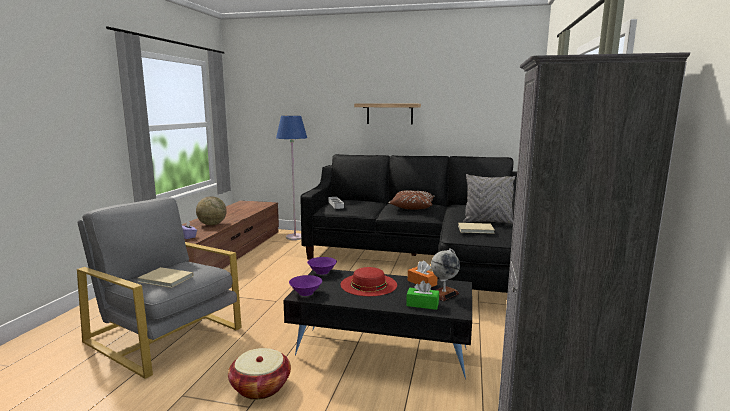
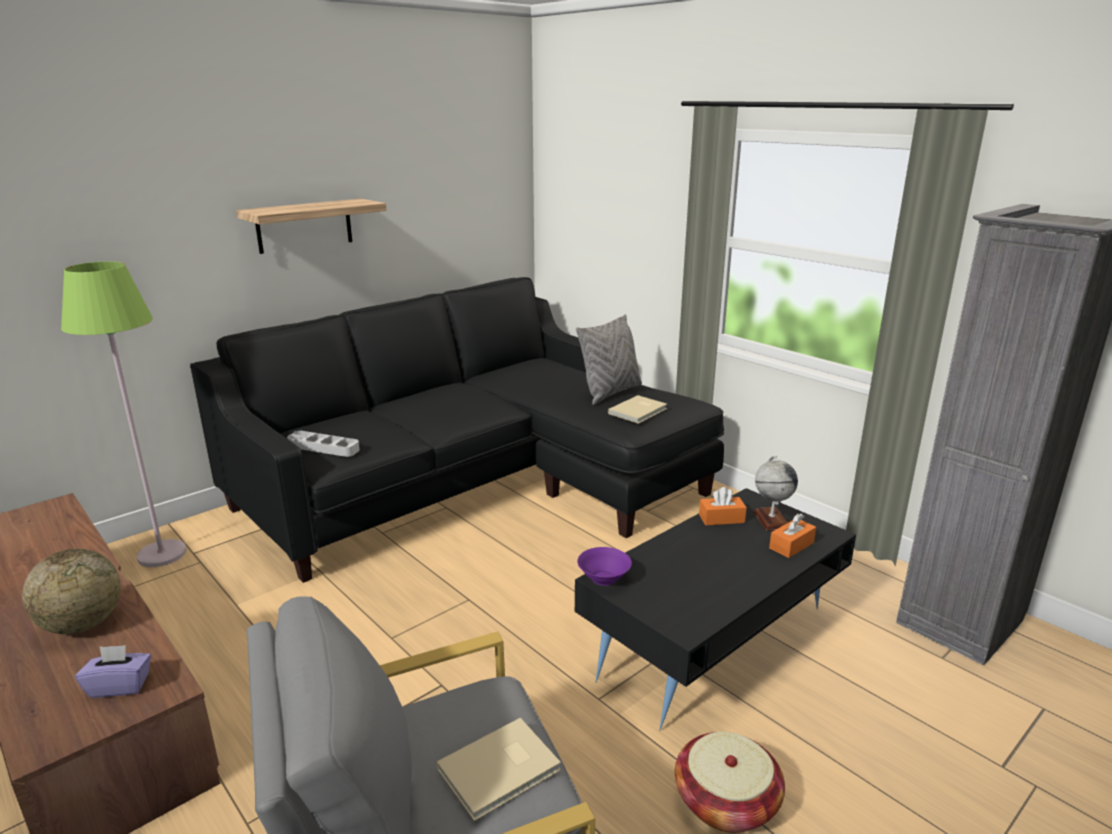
camera: 55 degrees left, 10 degrees up
blue floor lamp [276,116,307,240] -> green floor lamp [61,261,186,567]
purple bowl [289,275,322,296] -> none
red hat [341,267,397,296] -> none
brown pillow [389,190,435,210] -> none
green tissue box [406,281,439,310] -> orange tissue box [769,514,816,558]

